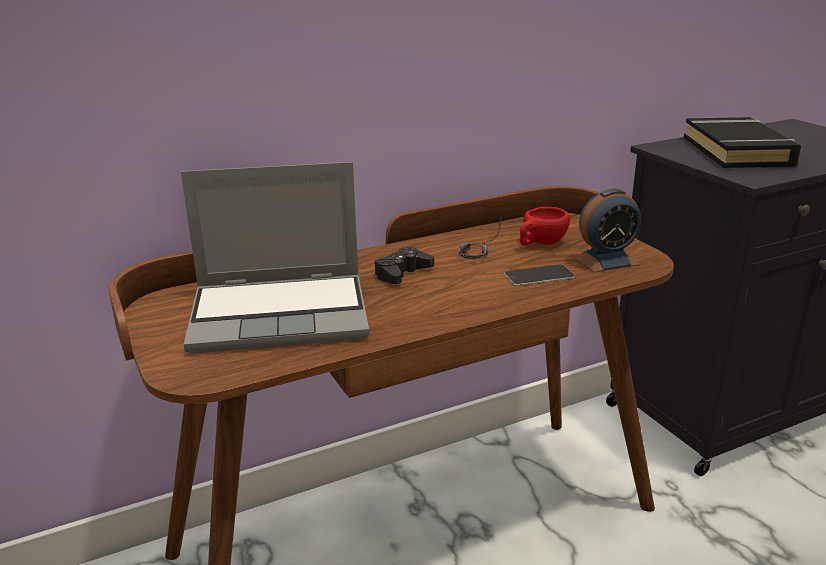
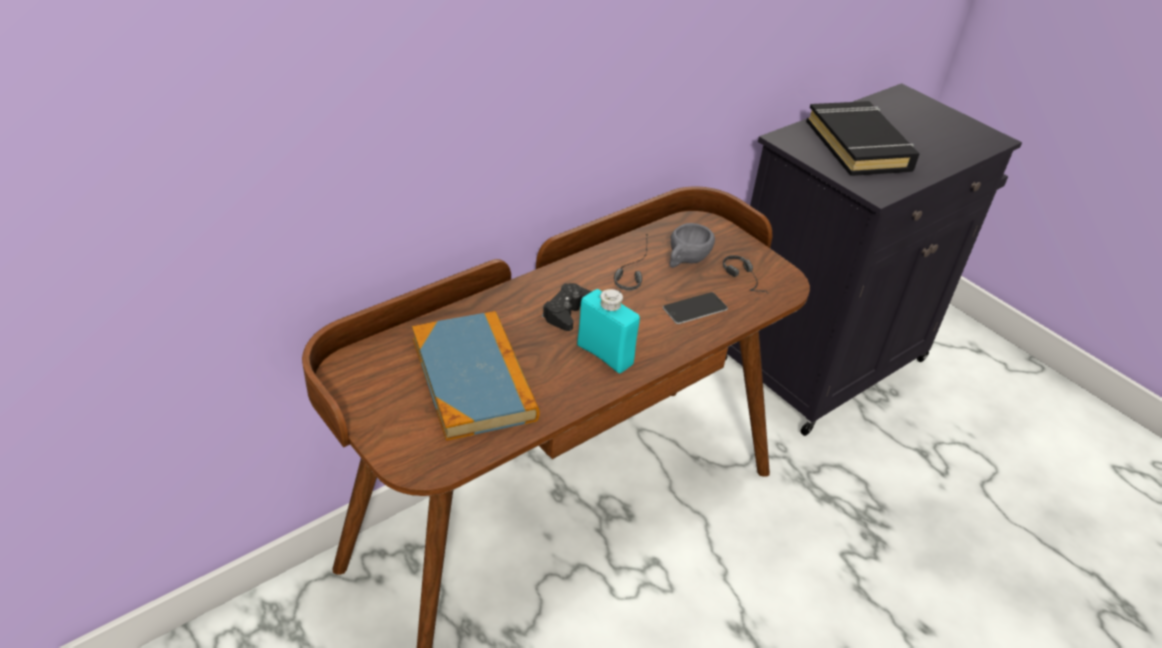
camera: 15 degrees left, 15 degrees up
laptop [181,162,369,354] -> book [412,311,540,441]
red cup [520,207,570,246] -> grey cup [670,223,715,268]
alarm clock [573,188,641,273] -> headphones [723,255,770,295]
none -> turquoise bottle [577,289,640,373]

